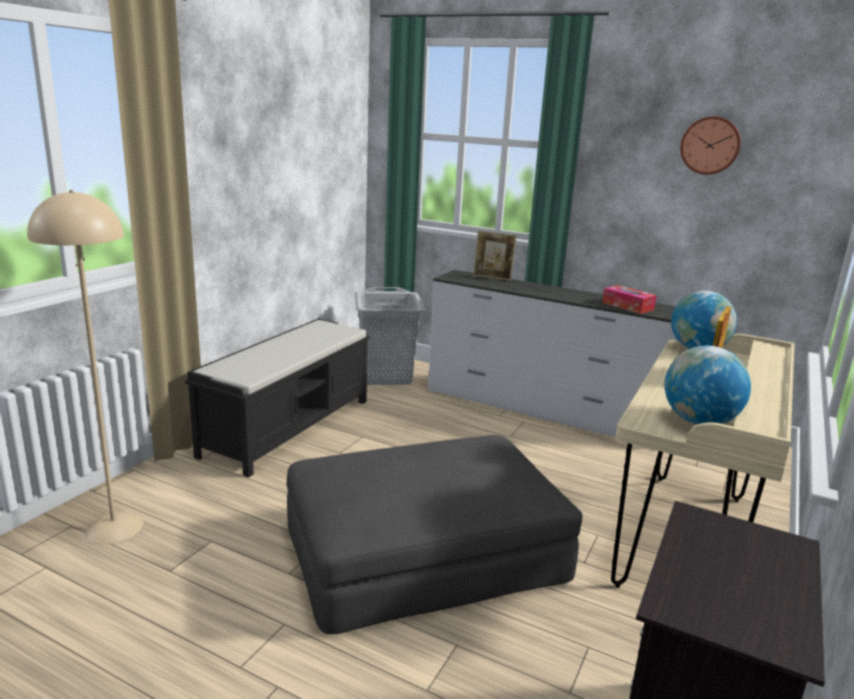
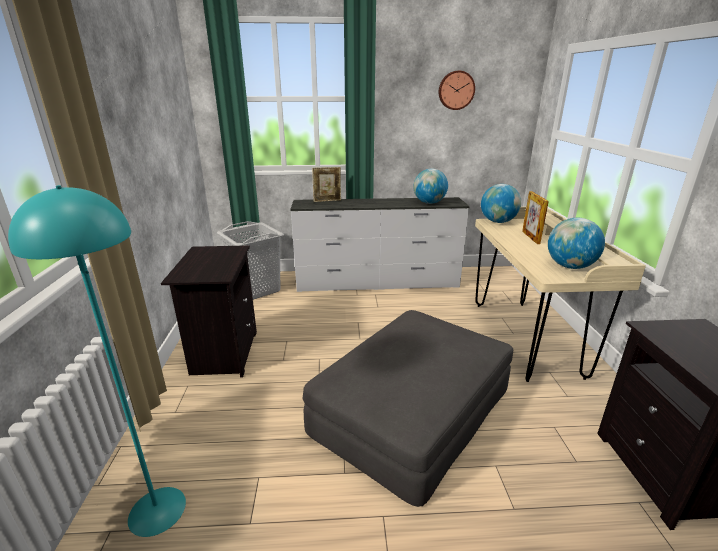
camera: 30 degrees left, 5 degrees up
beige floor lamp [27,190,144,544] -> turquoise floor lamp [8,185,186,537]
black bench [185,318,370,478] -> black nightstand [161,245,257,377]
tissue box [602,285,657,314] -> globe [413,169,448,204]

